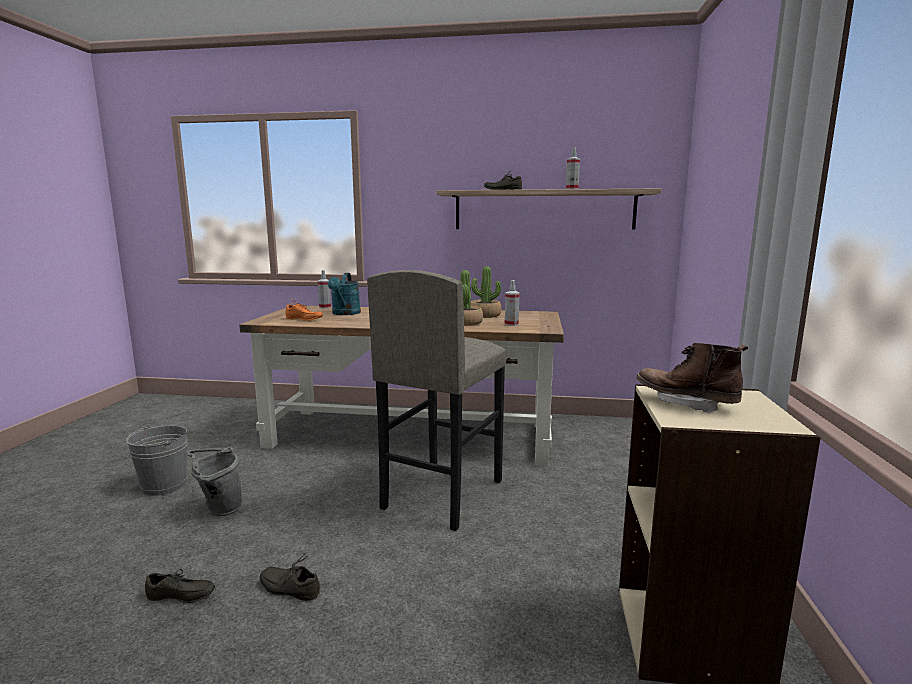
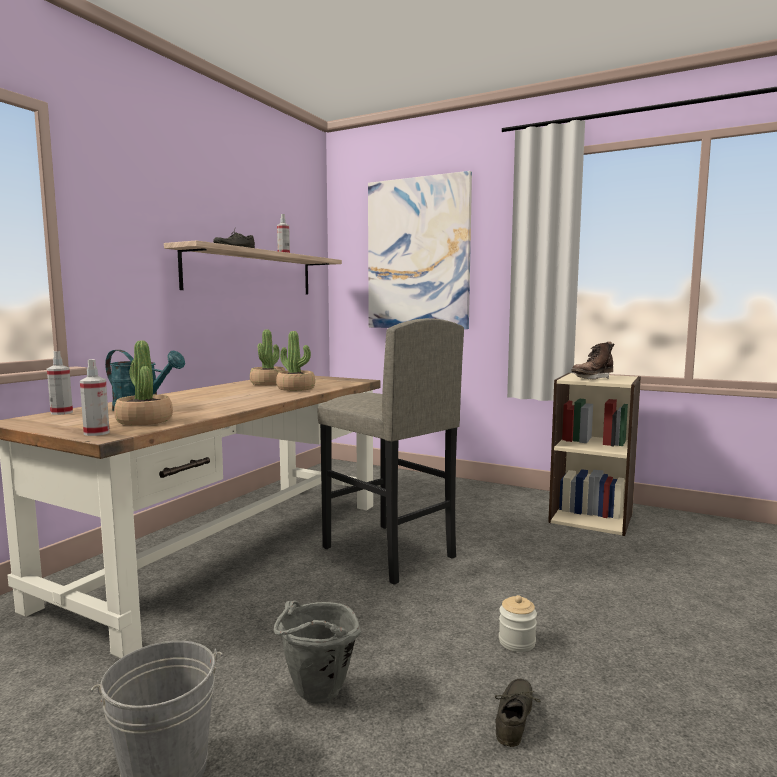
camera: 70 degrees left, 5 degrees down
grey shoe [260,555,320,601] -> jar [499,595,537,652]
orange shoe [285,299,323,321] -> potted plant [114,341,173,426]
spray bottle [505,280,519,326] -> spray bottle moved to [80,359,110,436]
none -> picture [368,171,472,329]

